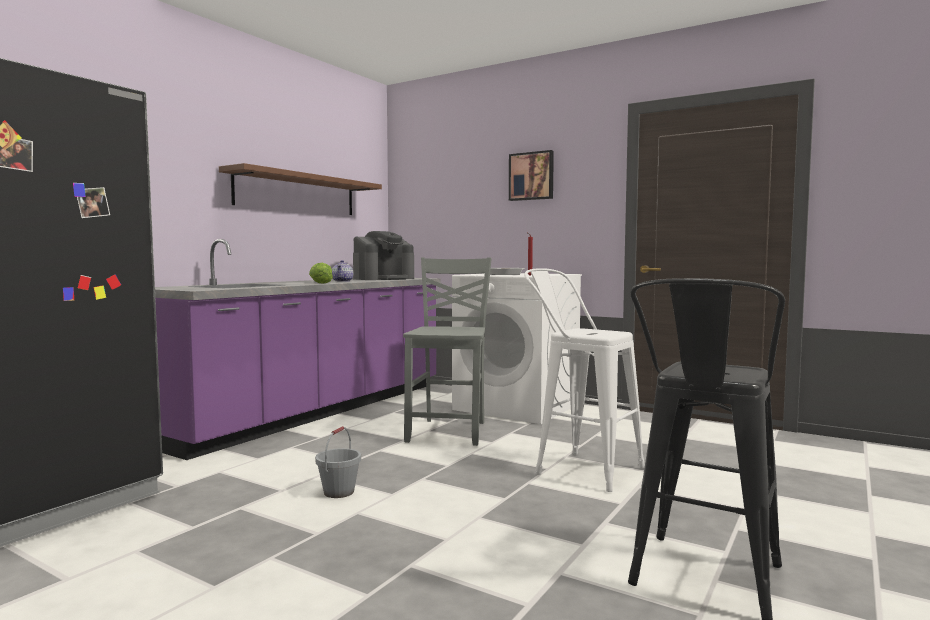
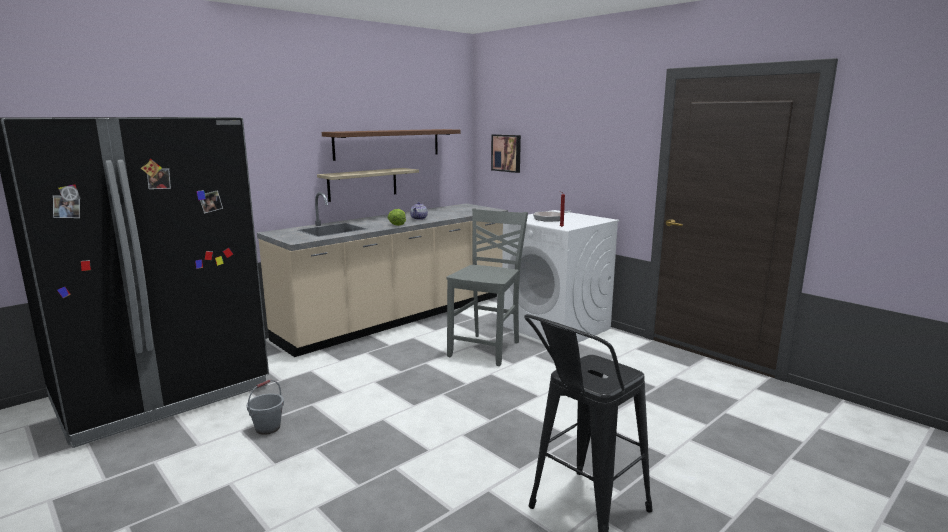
camera: 15 degrees right, 10 degrees up
purple counter [155,239,441,460] -> beige counter [257,192,508,357]
grey bucket [315,426,361,498] -> grey bucket moved to [247,380,284,435]
coffee machine [353,231,414,280] -> none
picture [509,150,554,201] -> picture moved to [491,134,521,173]
white stool [524,268,645,492] -> none
none -> shelf [317,168,419,202]

